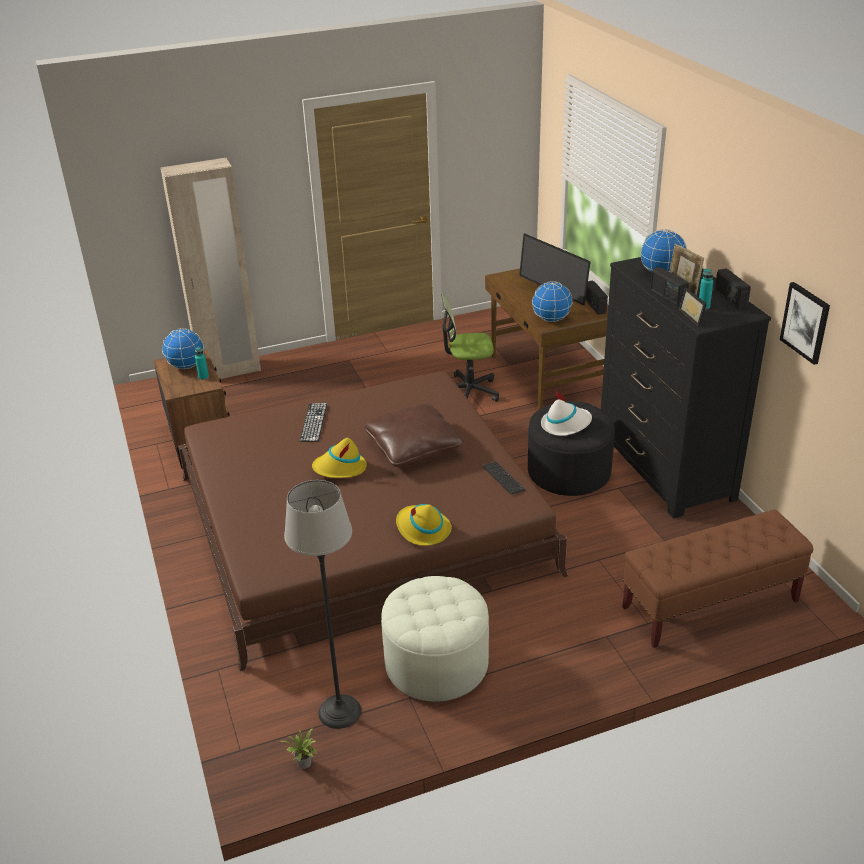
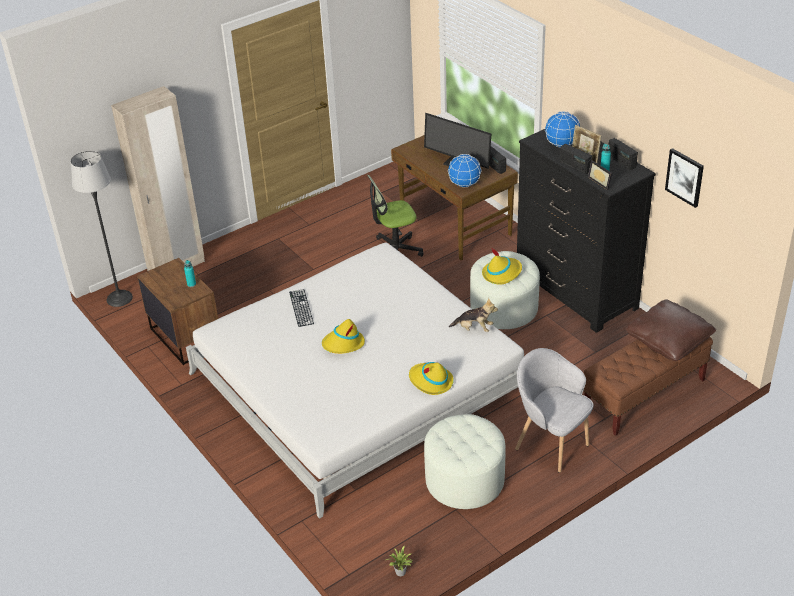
camera: 15 degrees left, 5 degrees up
globe [162,328,204,369] -> none
brown bed [178,371,568,671] -> white bed [186,242,524,519]
floor lamp [284,480,361,729] -> floor lamp moved to [70,151,133,307]
brown pillow [364,404,464,467] -> brown pillow moved to [626,300,716,361]
keyboard [482,462,525,494] -> plush toy [449,298,498,332]
black ottoman [528,401,615,496] -> white ottoman [470,251,540,330]
white hat [541,390,592,436] -> yellow hat [482,248,522,284]
none -> grey armchair [515,348,593,473]

